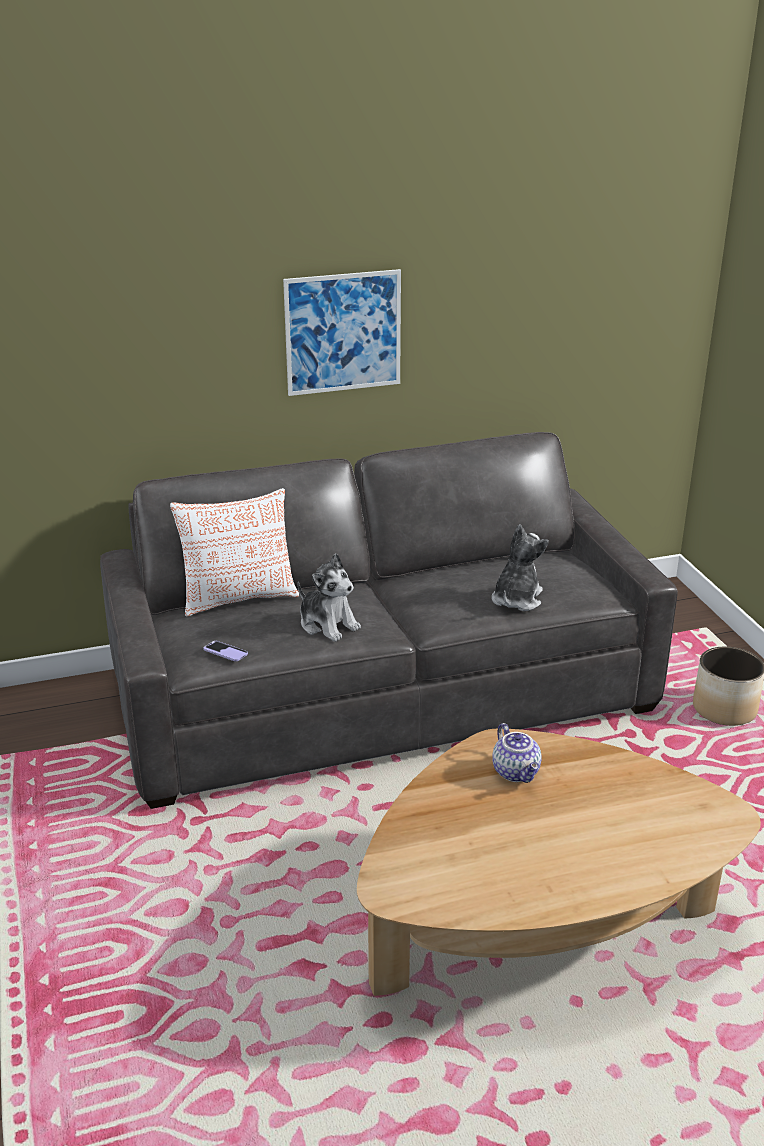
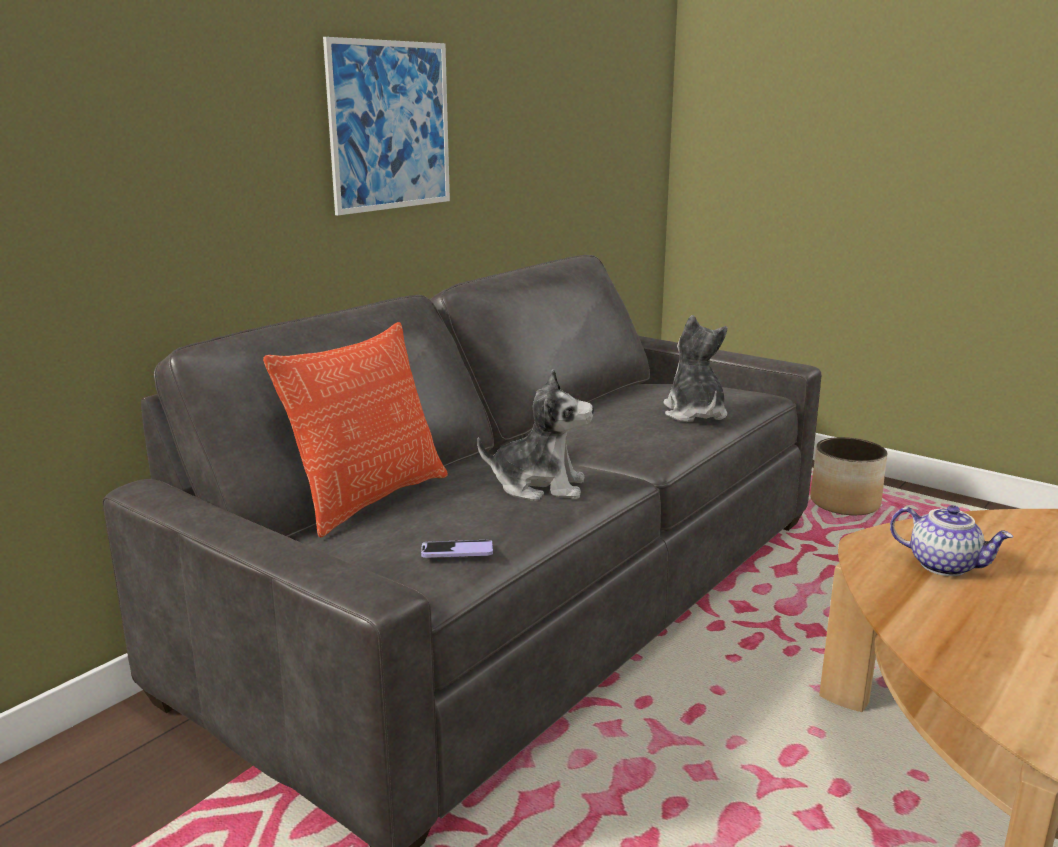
camera: 35 degrees left, 10 degrees down
white pillow [170,488,299,617] -> orange pillow [263,322,448,538]

